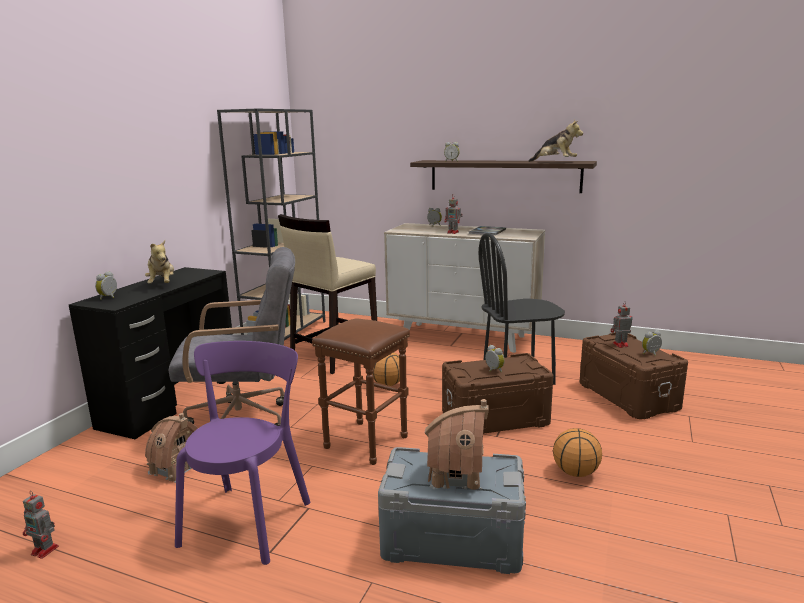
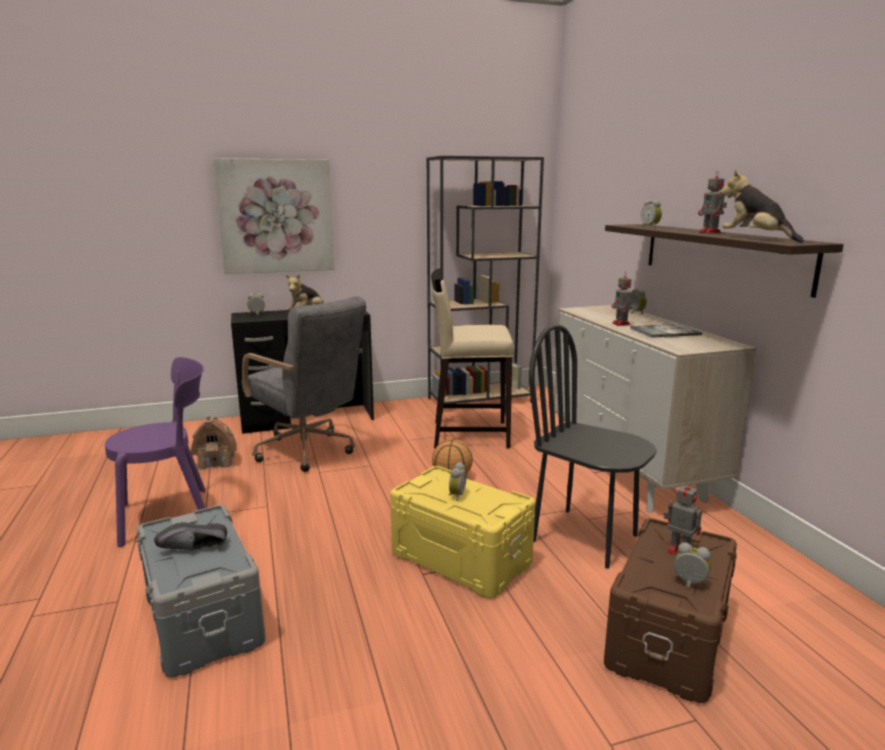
camera: 50 degrees right, 0 degrees up
toy robot [23,491,59,559] -> toy robot moved to [698,170,727,234]
brown stool [312,318,410,465] -> none
toy house [425,399,489,494] -> black shoe [154,522,227,551]
brown storage box [442,353,553,434] -> yellow storage box [390,466,535,598]
plush toy [529,120,583,162] -> plush toy turned 150 degrees clockwise [720,170,804,243]
basketball [553,428,602,477] -> none
none -> picture [213,158,334,274]

